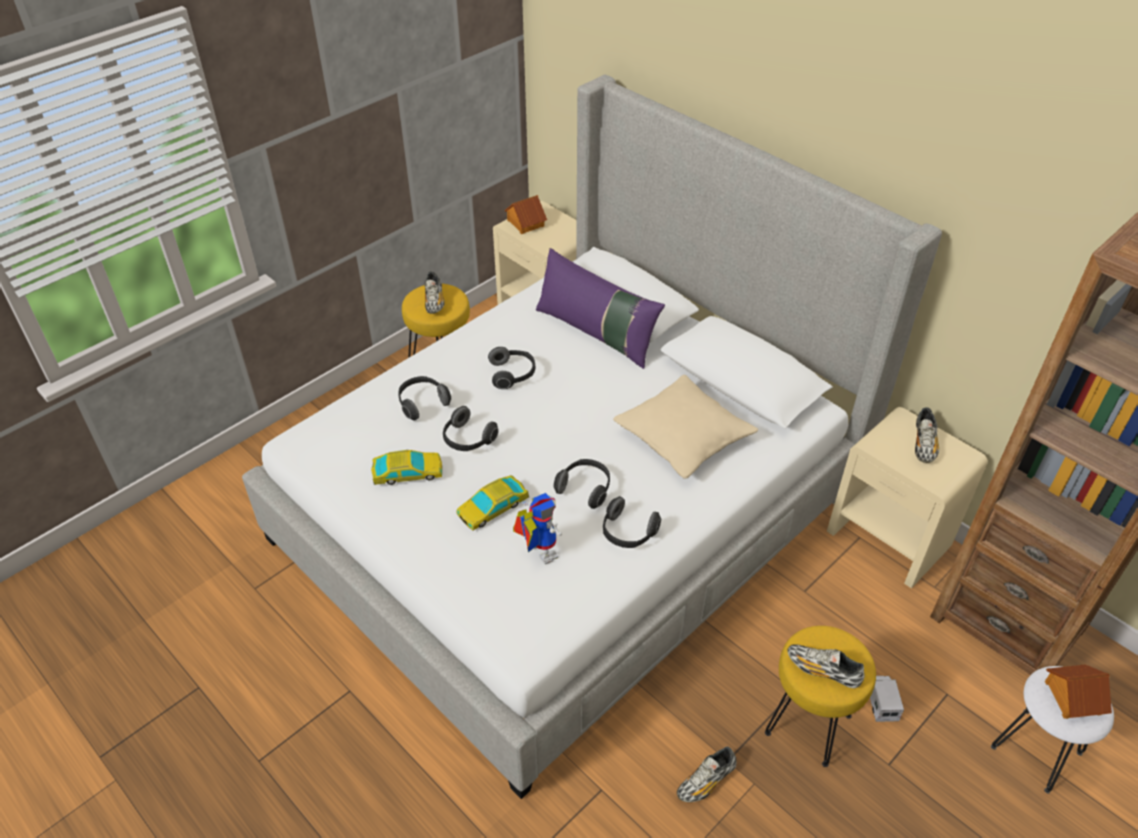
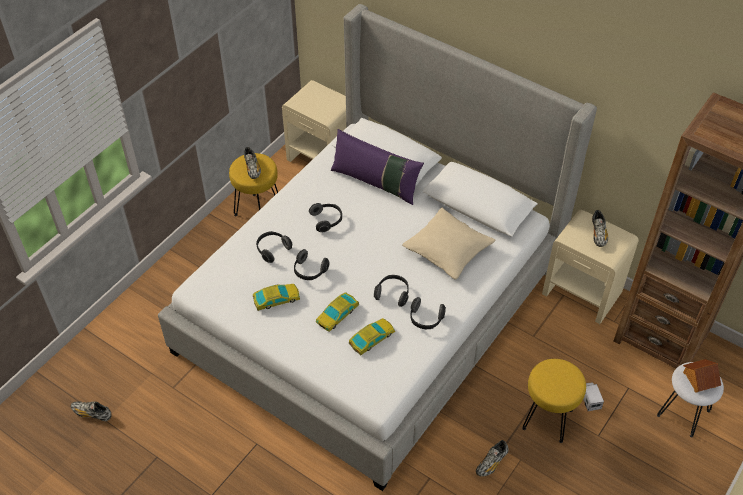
camera: 10 degrees left, 5 degrees up
toy house [505,195,547,234] -> none
toy robot [513,493,562,564] -> toy car [349,318,395,356]
shoe [787,644,865,688] -> shoe moved to [71,401,112,421]

